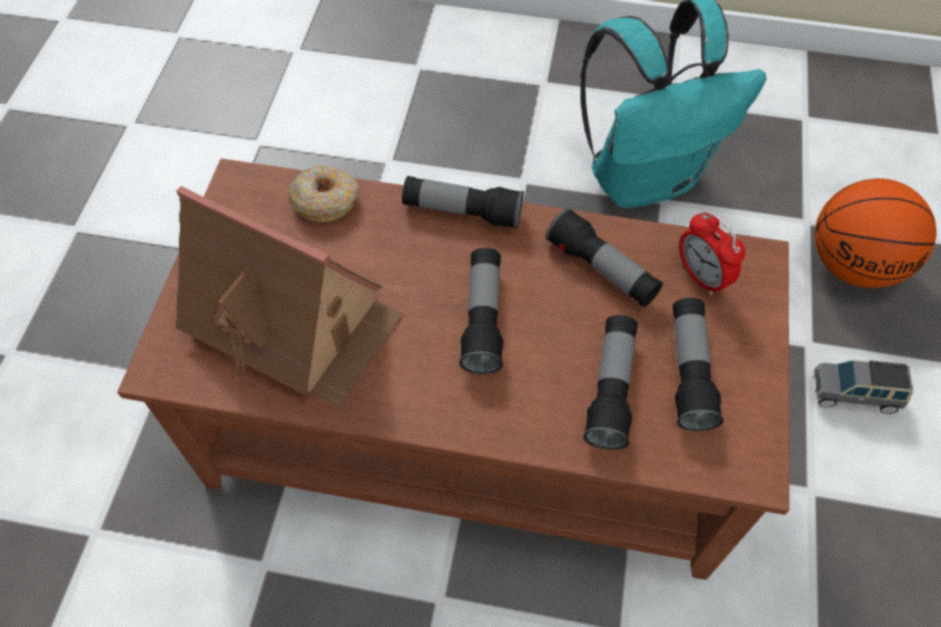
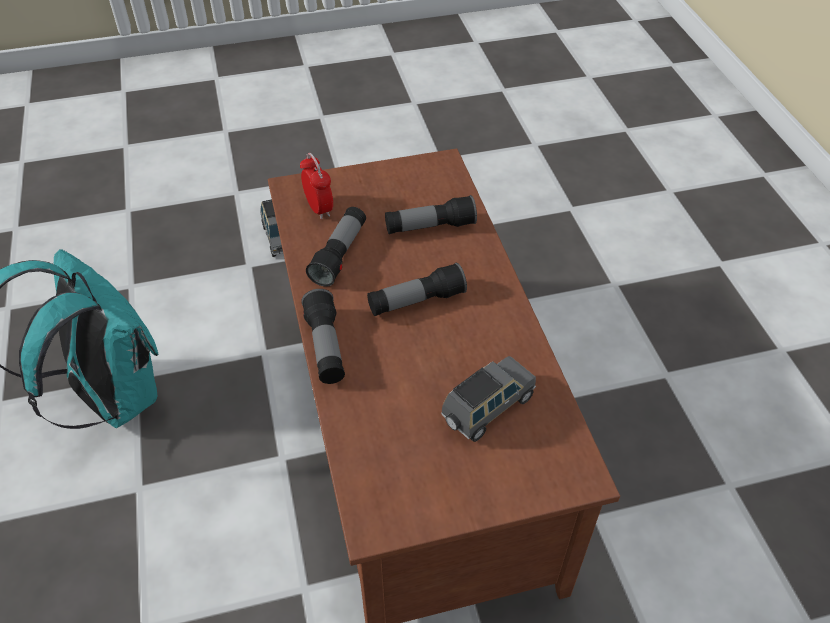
camera: 115 degrees left, 10 degrees down
toy house [176,186,403,408] -> grey toy car [441,356,536,442]
donut [289,165,358,222] -> none
flashlight [672,298,723,431] -> none
alarm clock [679,211,745,295] -> alarm clock turned 60 degrees counterclockwise [300,153,333,220]
basketball [815,179,937,288] -> none

